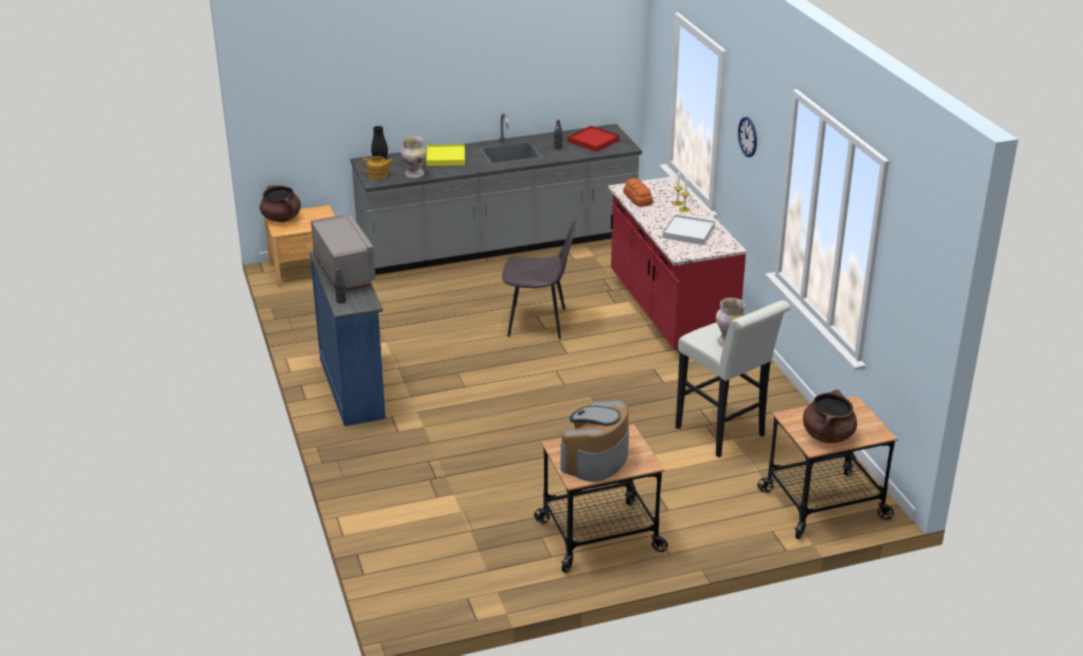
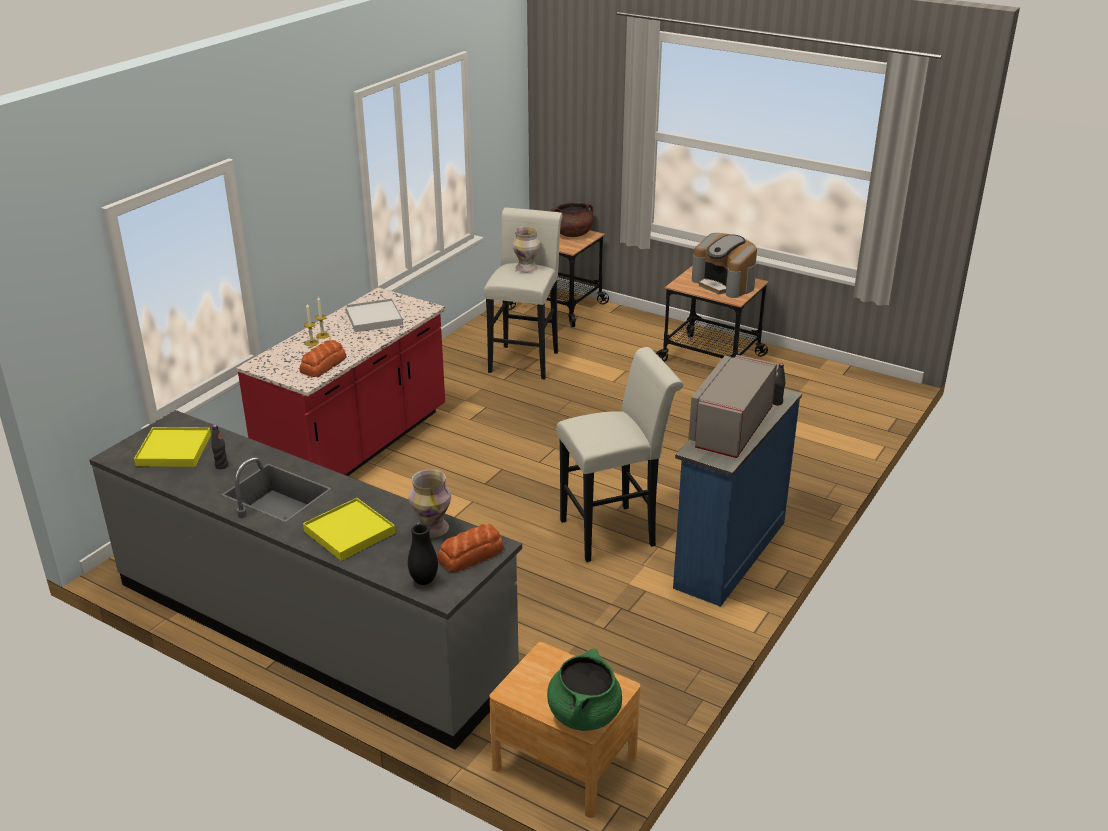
camera: 130 degrees left, 0 degrees up
brown cooking pot [260,186,301,222] -> green cooking pot [547,648,622,731]
teapot [362,156,394,180] -> bread [438,524,504,572]
grey chair [502,220,576,339] -> none
coffee machine [561,400,629,482] -> coffee machine turned 60 degrees clockwise [692,233,757,298]
red tray [568,126,620,152] -> yellow tray [134,427,211,467]
wall clock [738,117,757,157] -> none
none -> white stool [557,347,683,562]

